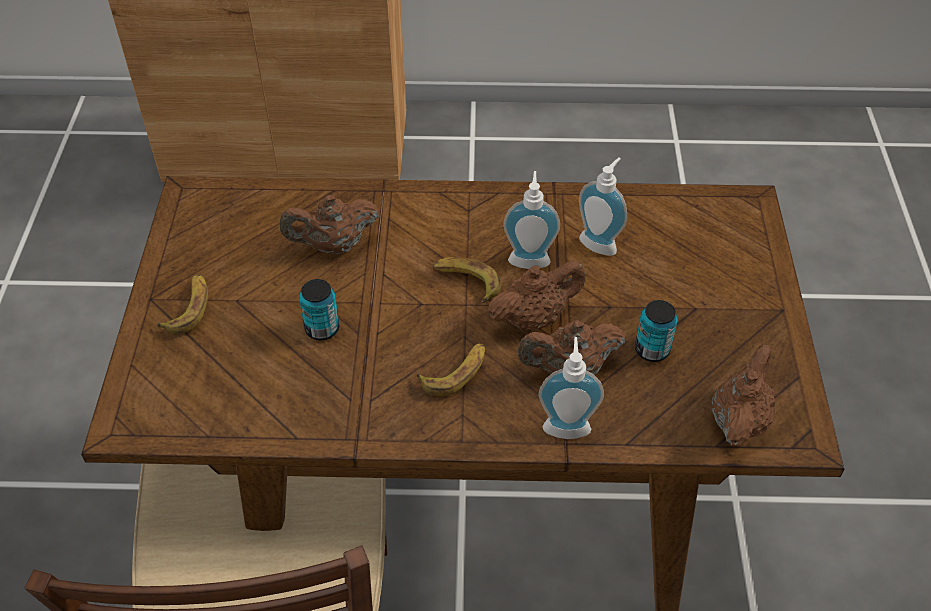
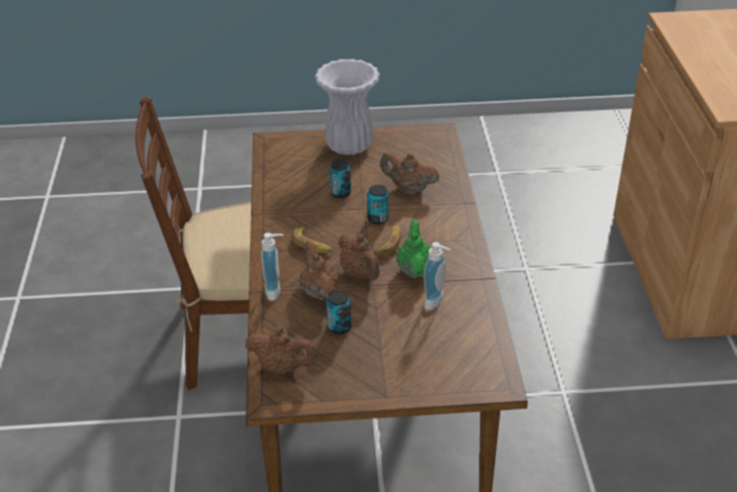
camera: 85 degrees right, 10 degrees down
banana [157,274,208,334] -> white vase [315,59,380,155]
brown teapot [280,195,379,255] -> brown teapot turned 45 degrees counterclockwise [380,152,439,195]
soap dispenser [503,171,560,269] -> green teapot [396,220,431,278]
none -> can [367,185,389,225]

